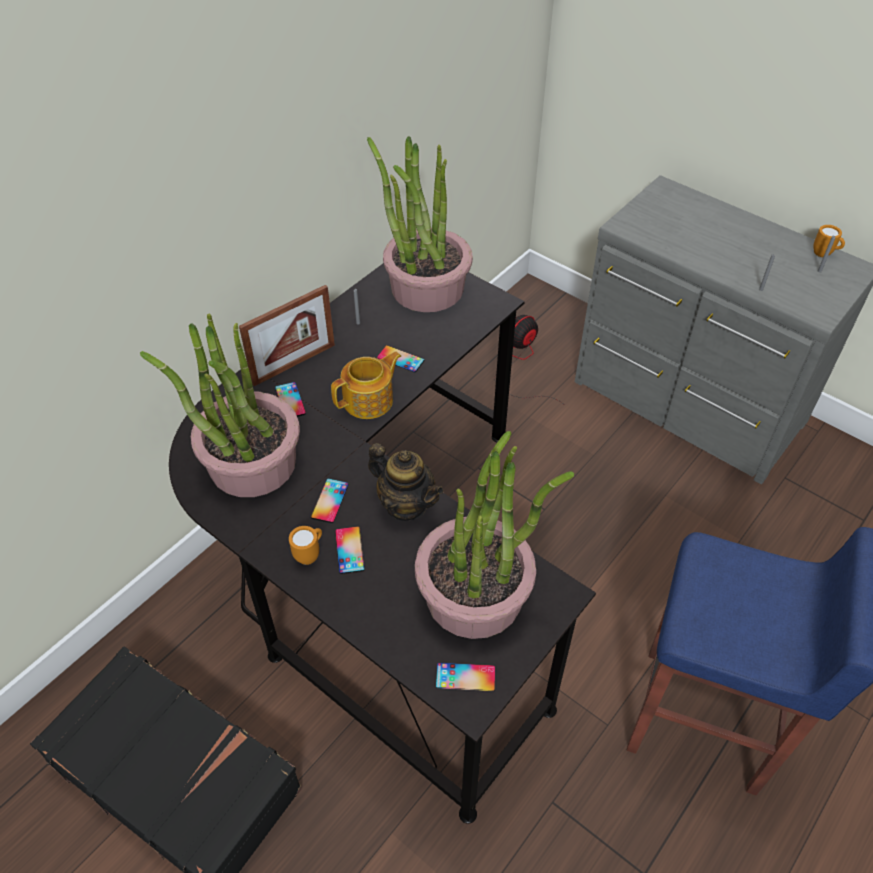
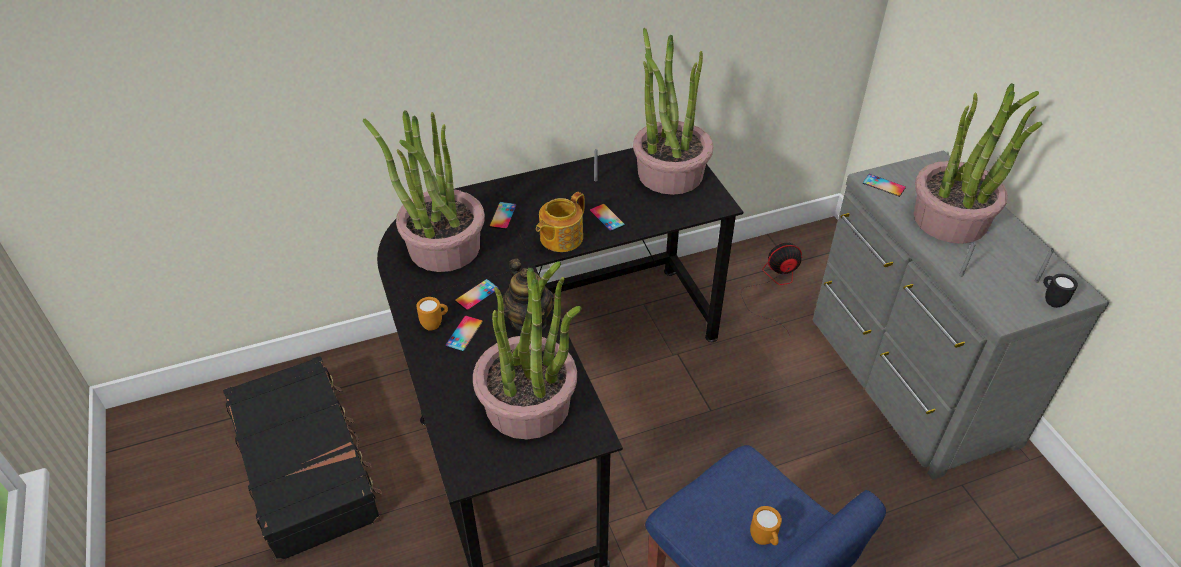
camera: 30 degrees right, 5 degrees down
picture frame [239,285,335,386] -> none
teapot [331,351,401,419] -> teapot turned 135 degrees clockwise [536,192,585,252]
phone [436,662,495,692] -> phone moved to [863,174,906,197]
orange mug [813,225,845,257] -> orange mug moved to [750,506,782,545]
none -> potted plant [914,83,1043,244]
none -> black mug [1043,274,1078,308]

